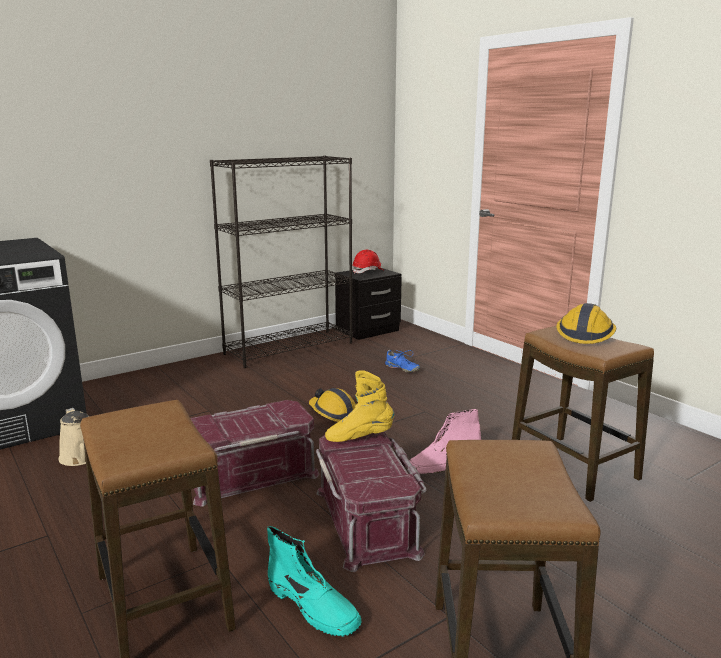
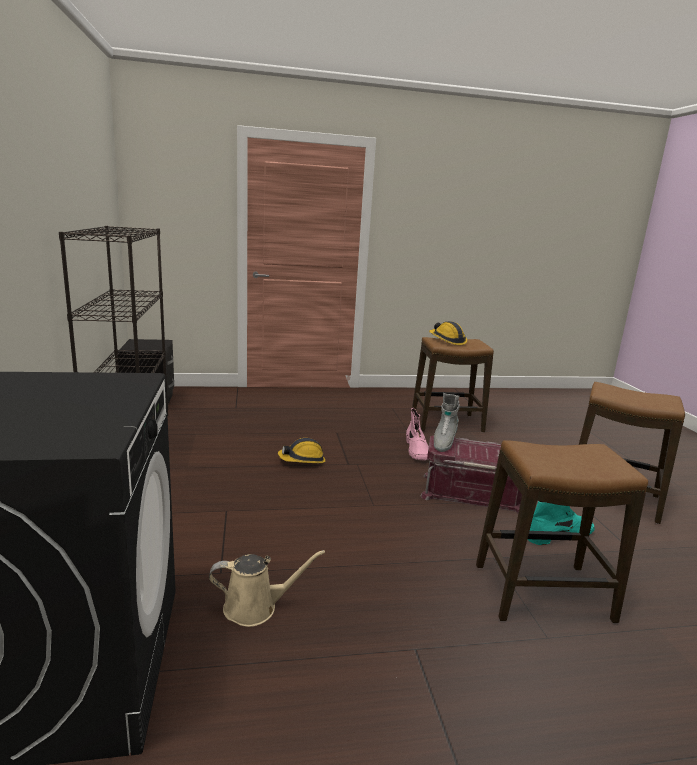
camera: 65 degrees left, 0 degrees up
red storage box [190,400,319,506] -> none
yellow boot [325,370,394,442] -> grey boot [434,393,460,452]
red hard hat [352,250,383,274] -> none
blue shoe [385,350,420,372] -> none

